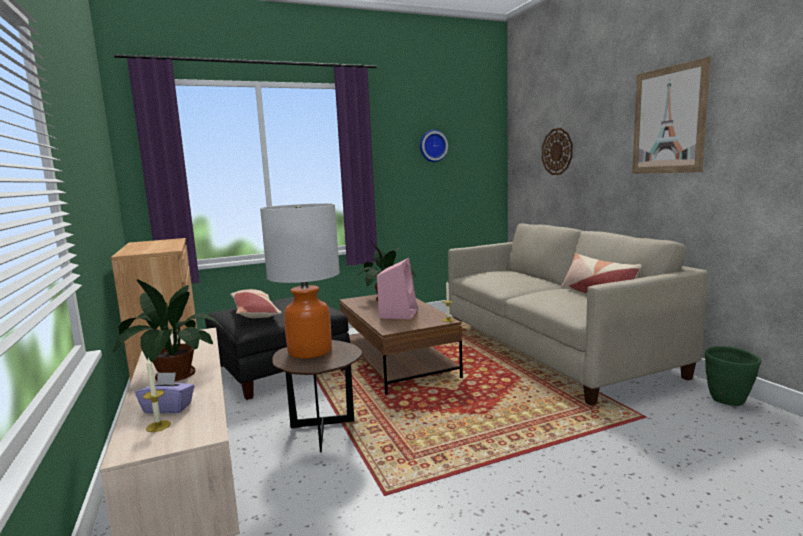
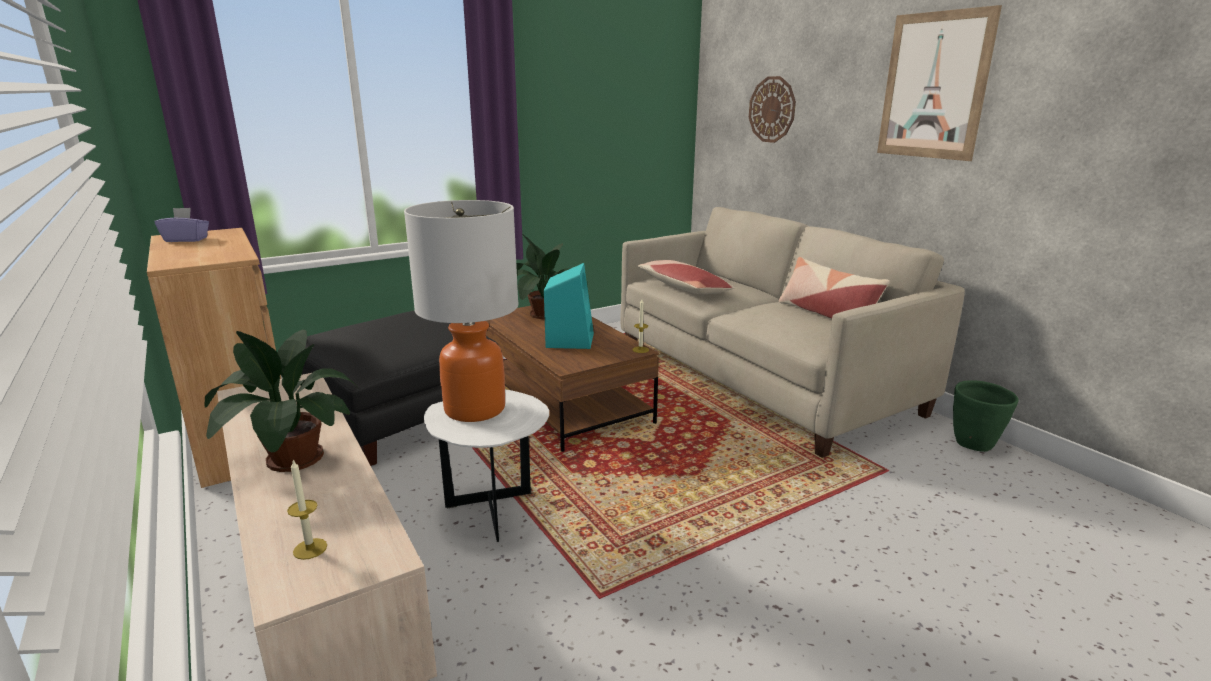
camera: 10 degrees left, 10 degrees up
purple tissue box [135,372,195,413] -> purple tissue box moved to [155,208,209,242]
pillow [230,289,282,318] -> pillow moved to [638,260,735,294]
brown side table [272,340,362,453] -> white side table [424,390,549,542]
pink speaker [377,258,418,319] -> turquoise speaker [544,263,594,349]
wall clock [420,130,448,162] -> none

